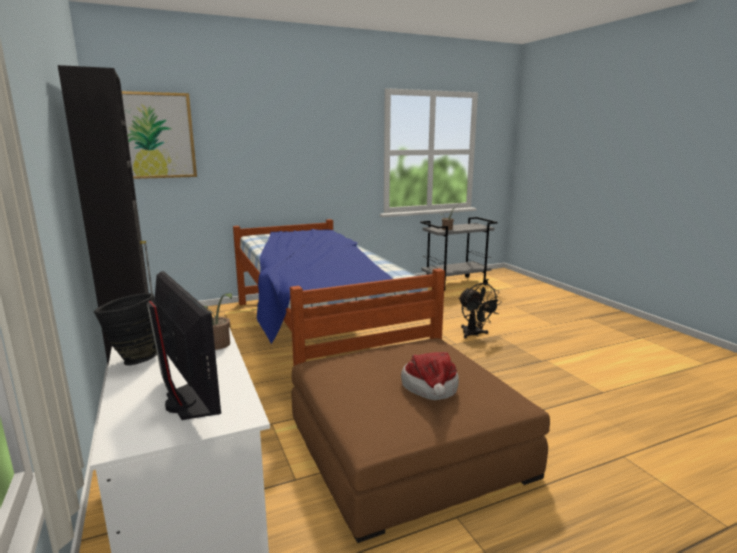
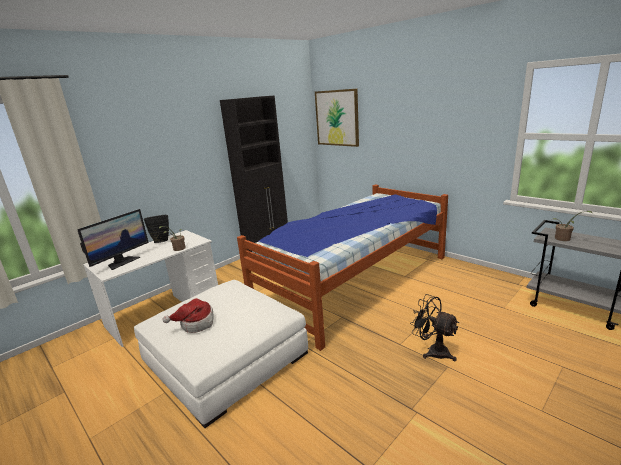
camera: 70 degrees right, 5 degrees up
brown ottoman [292,338,550,543] -> white ottoman [134,280,308,428]
black fan [459,283,502,338] -> black fan turned 90 degrees clockwise [410,294,459,361]

